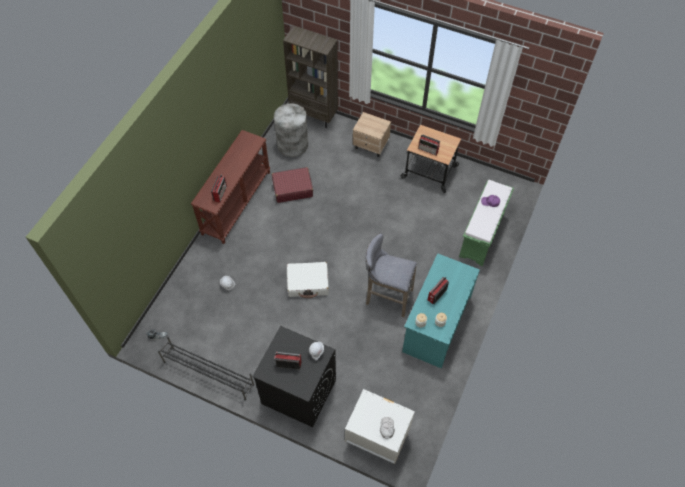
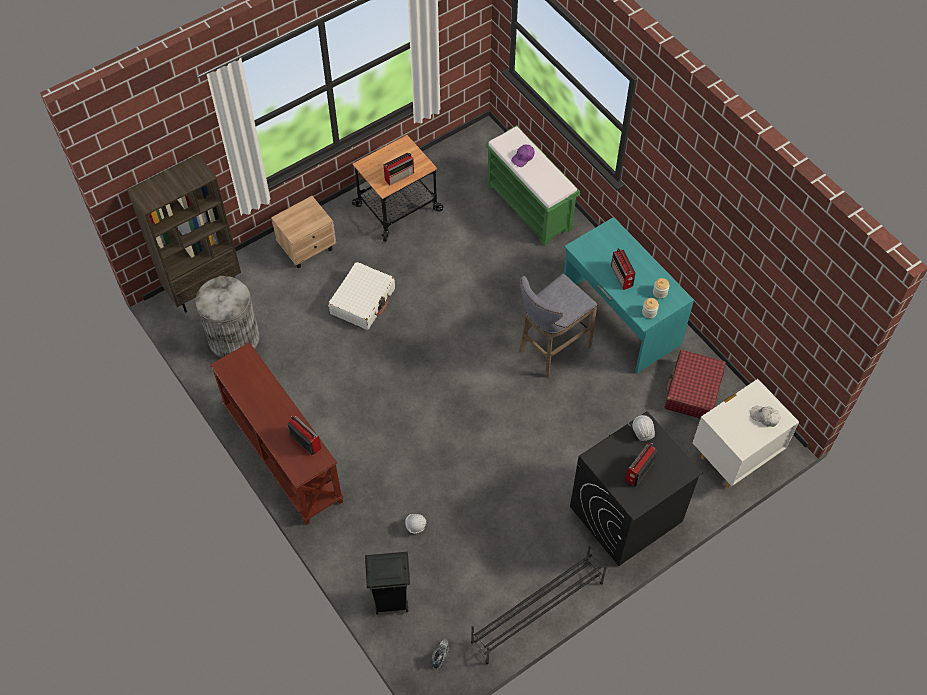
camera: 60 degrees left, 0 degrees up
red suitcase [272,167,313,203] -> red suitcase moved to [665,350,726,419]
white suitcase [287,262,329,298] -> white suitcase moved to [328,262,395,330]
none -> black trash can [365,552,410,615]

